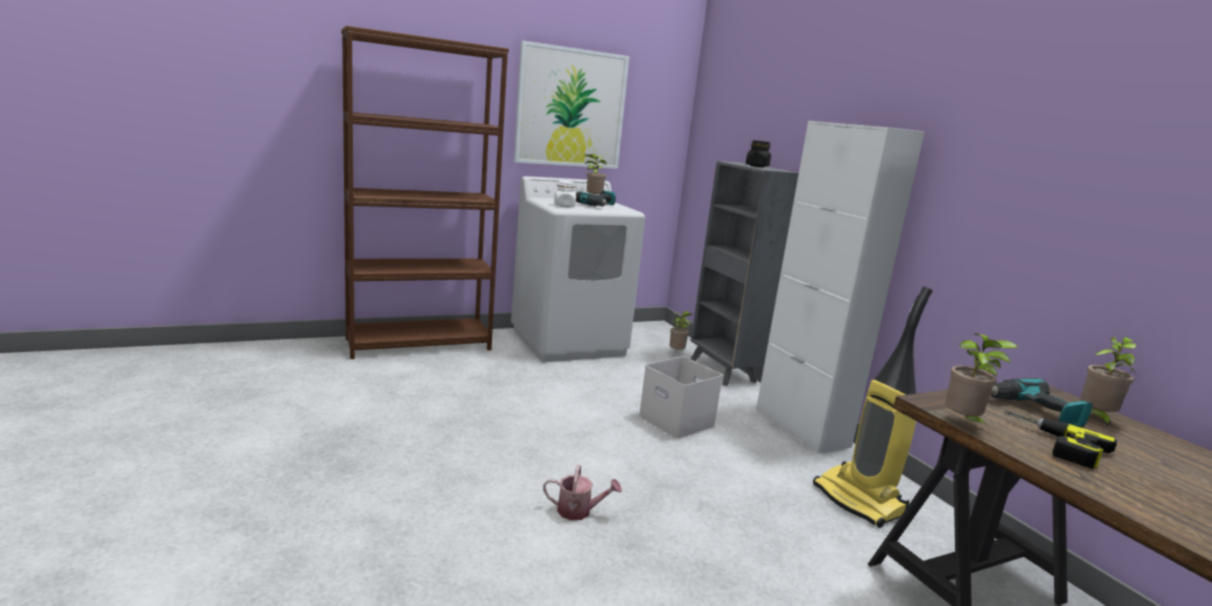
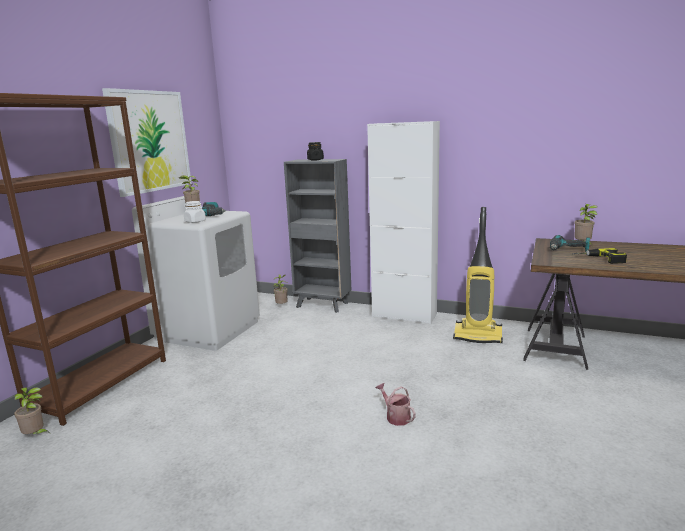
camera: 40 degrees left, 0 degrees up
watering can [543,464,622,520] -> watering can turned 90 degrees counterclockwise [376,383,416,426]
white storage box [639,356,723,440] -> none
potted plant [945,334,1018,427] -> potted plant moved to [14,387,49,434]

